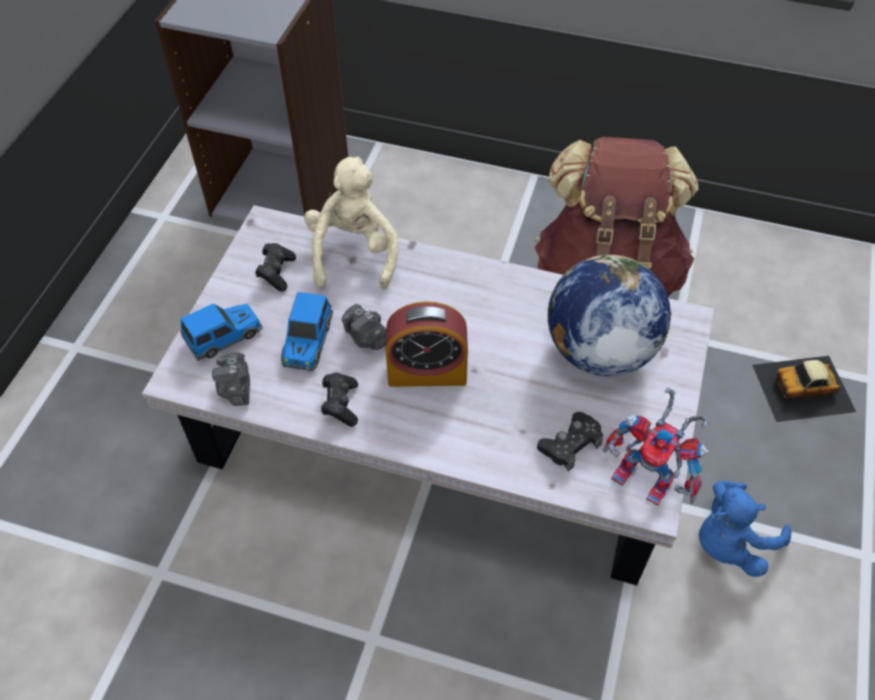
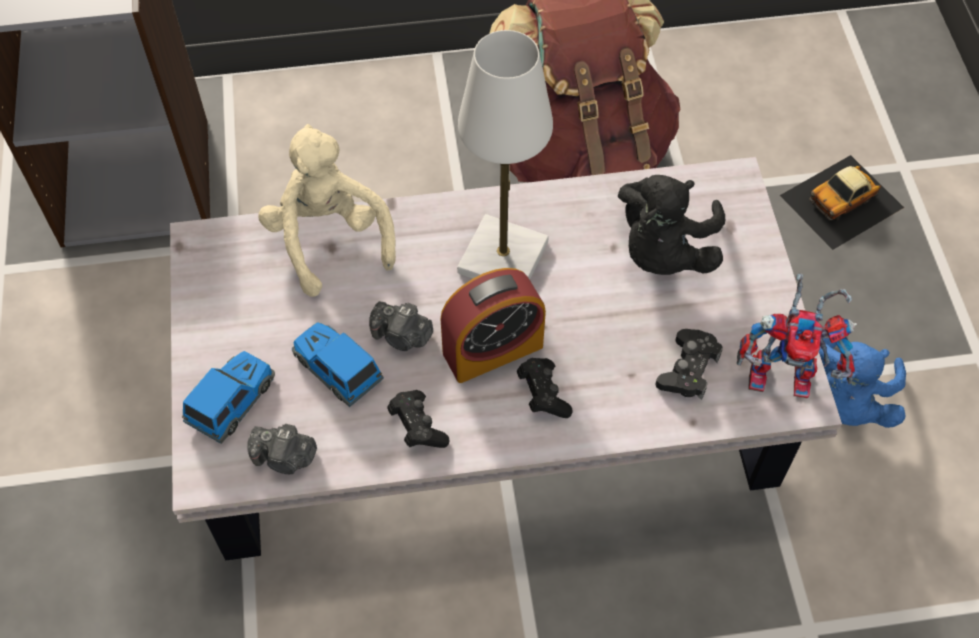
camera: 25 degrees left, 5 degrees up
camera [212,352,250,406] -> camera turned 45 degrees counterclockwise [247,424,317,474]
black game controller [255,243,296,292] -> black game controller moved to [517,358,573,418]
toy car [281,292,333,371] -> toy car turned 150 degrees clockwise [292,322,384,407]
globe [548,255,672,376] -> black plush toy [618,175,725,275]
none -> white table lamp [457,30,553,280]

